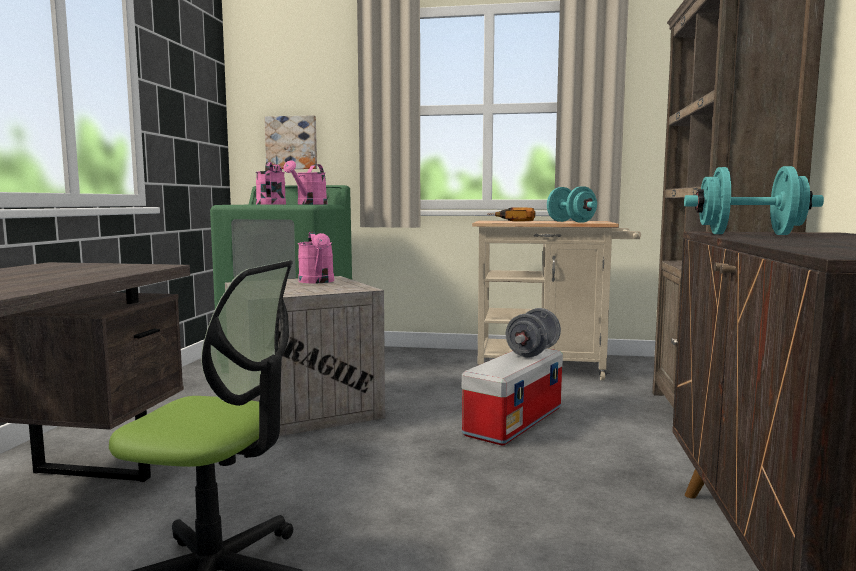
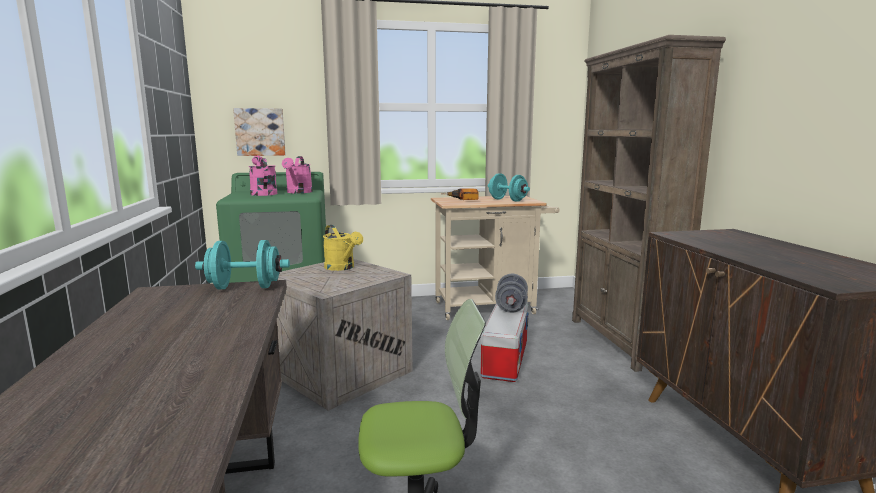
camera: 20 degrees left, 5 degrees up
pink watering can [298,231,334,283] -> yellow watering can [323,225,363,271]
turquoise dumbbell [684,166,824,235] -> turquoise dumbbell moved to [195,240,290,289]

